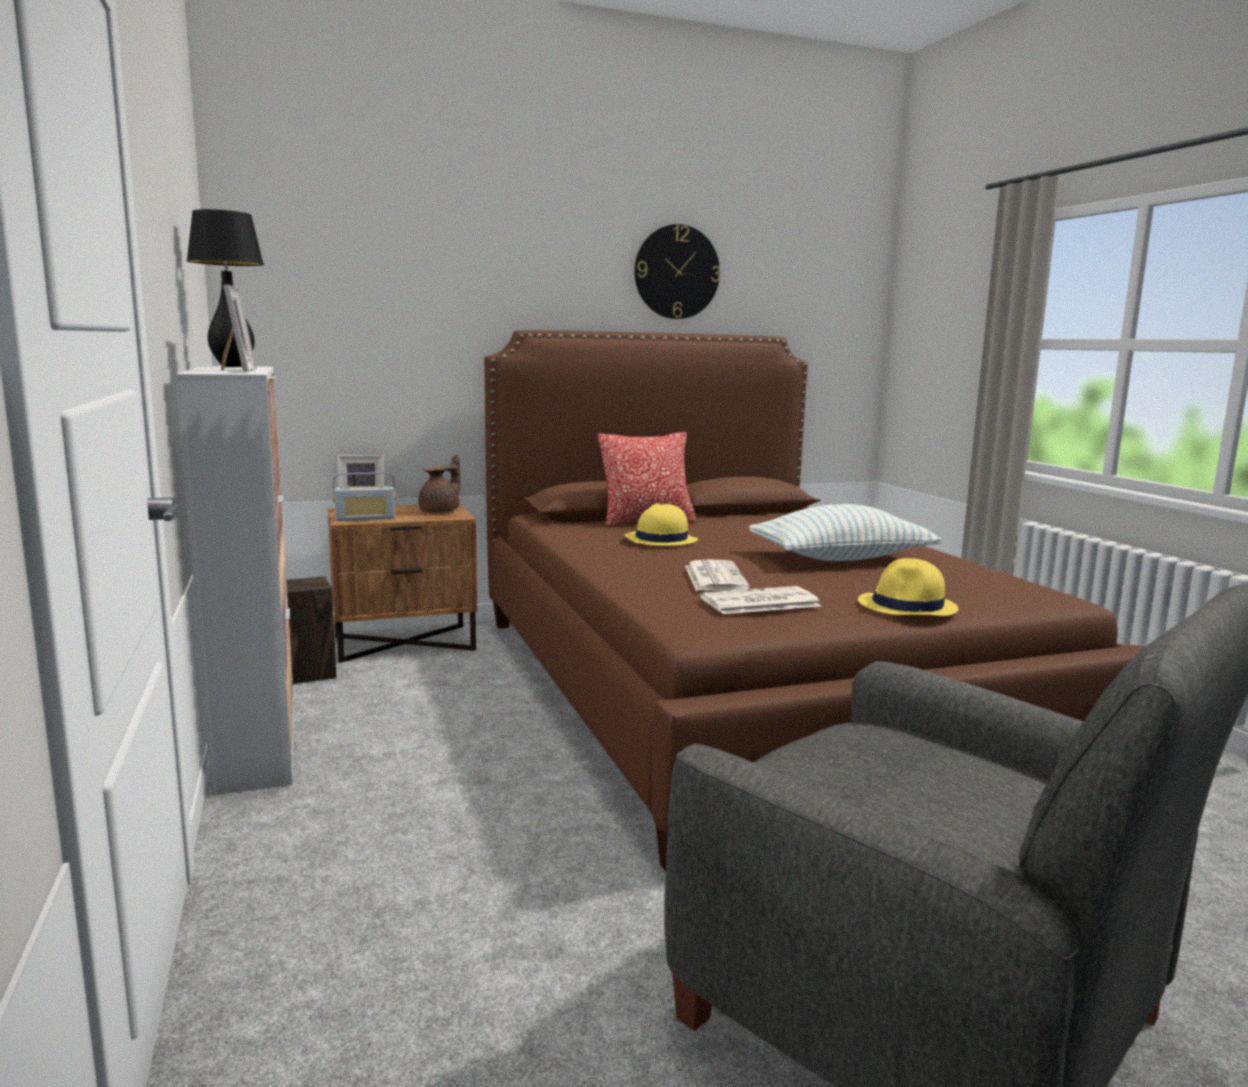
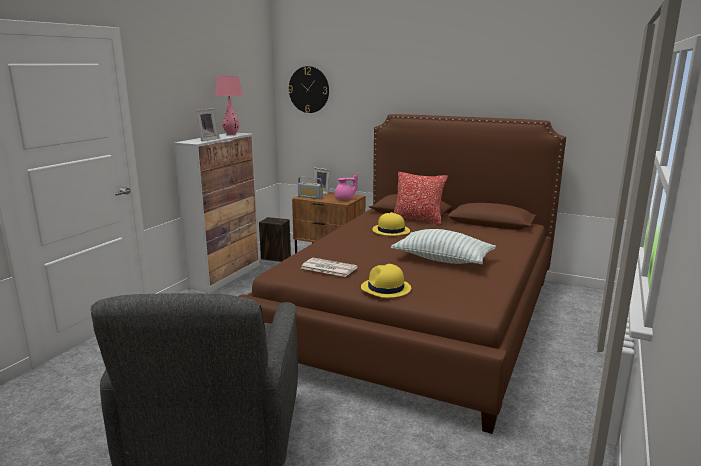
camera: 45 degrees right, 5 degrees up
black table lamp [186,209,264,367] -> pink table lamp [215,76,243,135]
brown teapot [418,455,461,513] -> pink teapot [335,173,358,200]
wall clock [634,224,720,319] -> wall clock moved to [288,66,329,113]
newspaper [685,559,750,591] -> none

